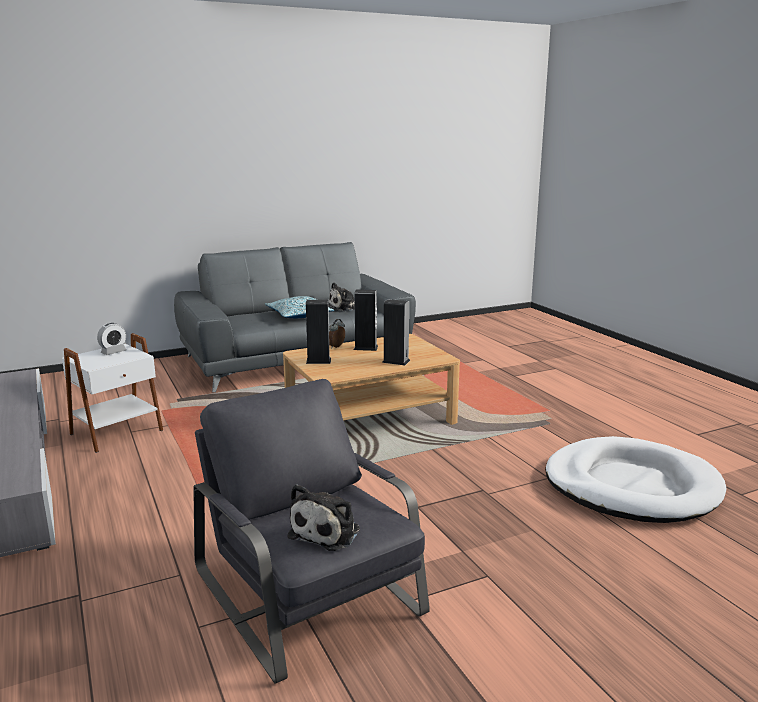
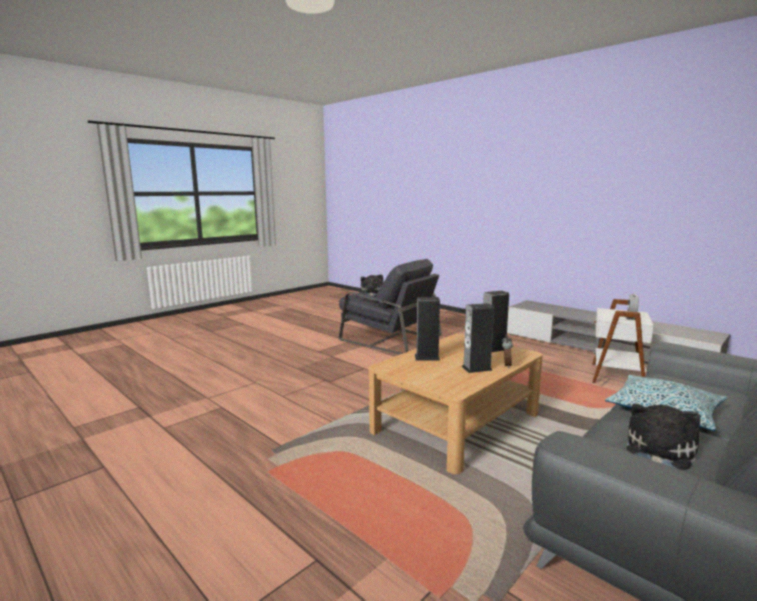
camera: 160 degrees right, 5 degrees down
white dog bed [545,436,727,523] -> none

